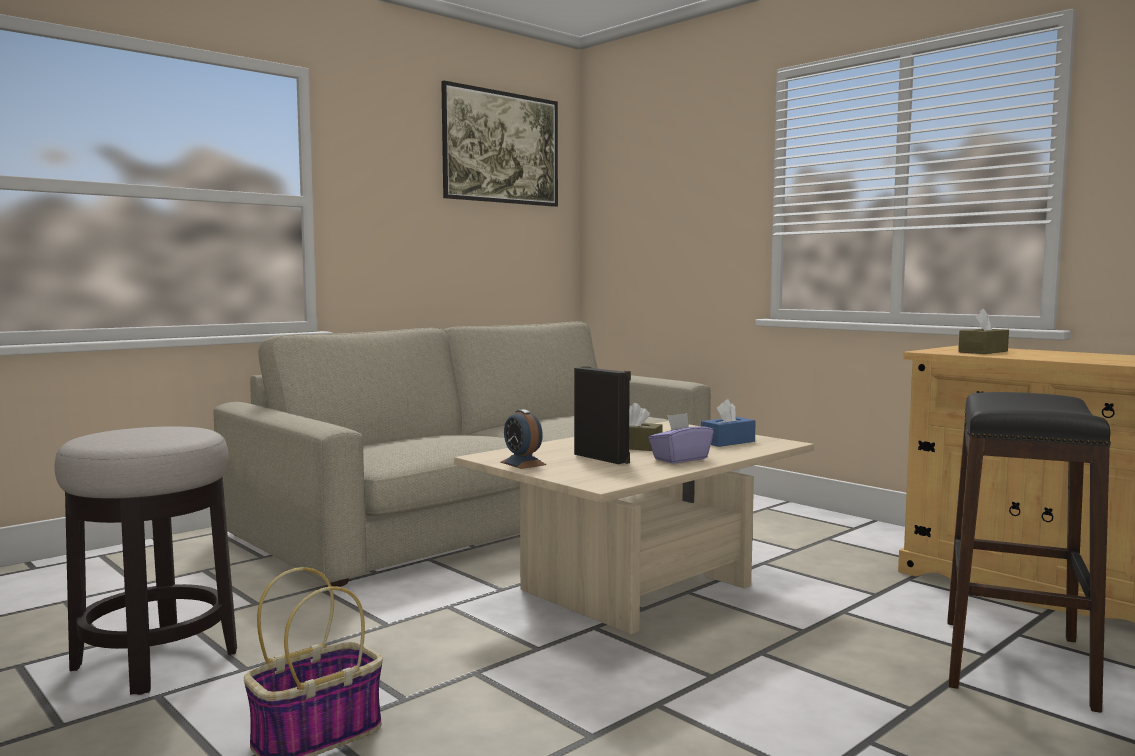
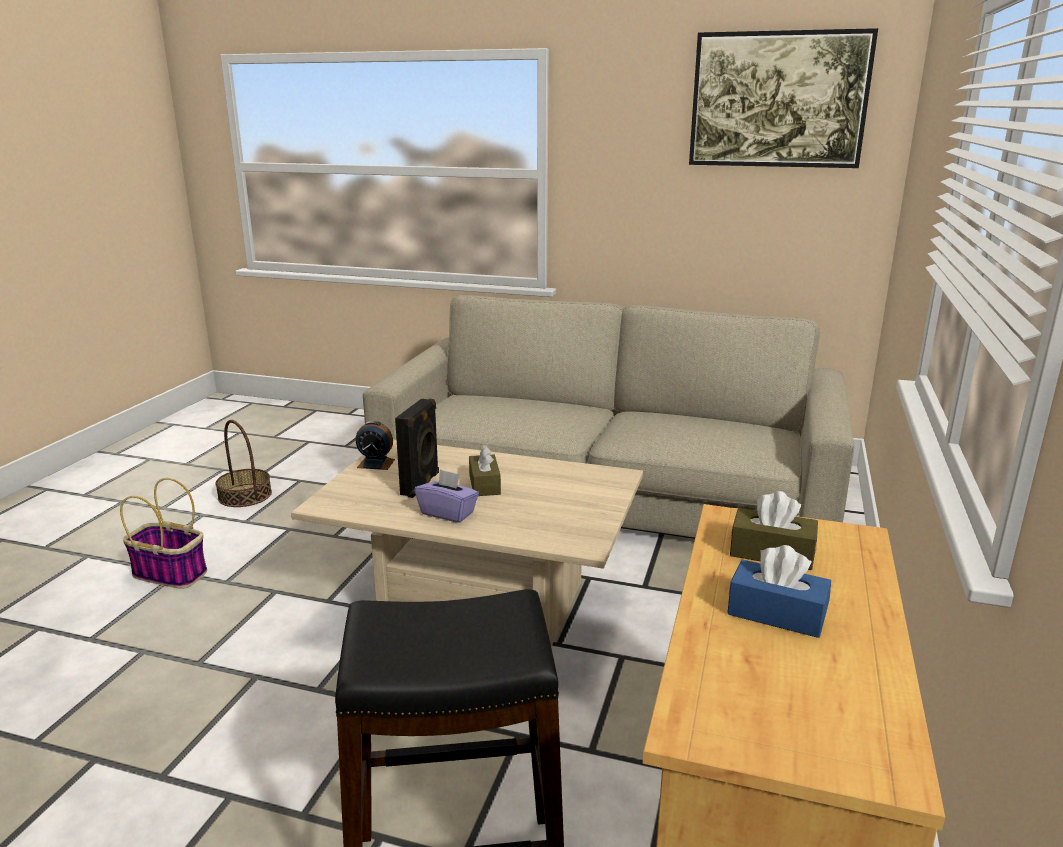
camera: 60 degrees right, 15 degrees up
stool [55,426,237,695] -> basket [215,420,272,507]
alarm clock [500,409,547,469] -> alarm clock turned 105 degrees counterclockwise [356,421,395,470]
blue tissue box [701,399,756,447] -> blue tissue box moved to [727,545,831,638]

